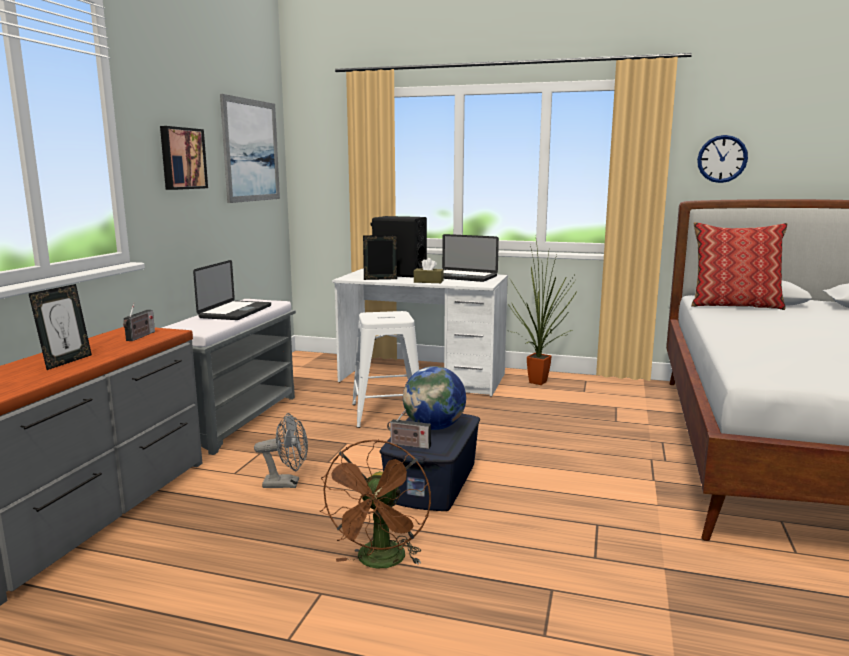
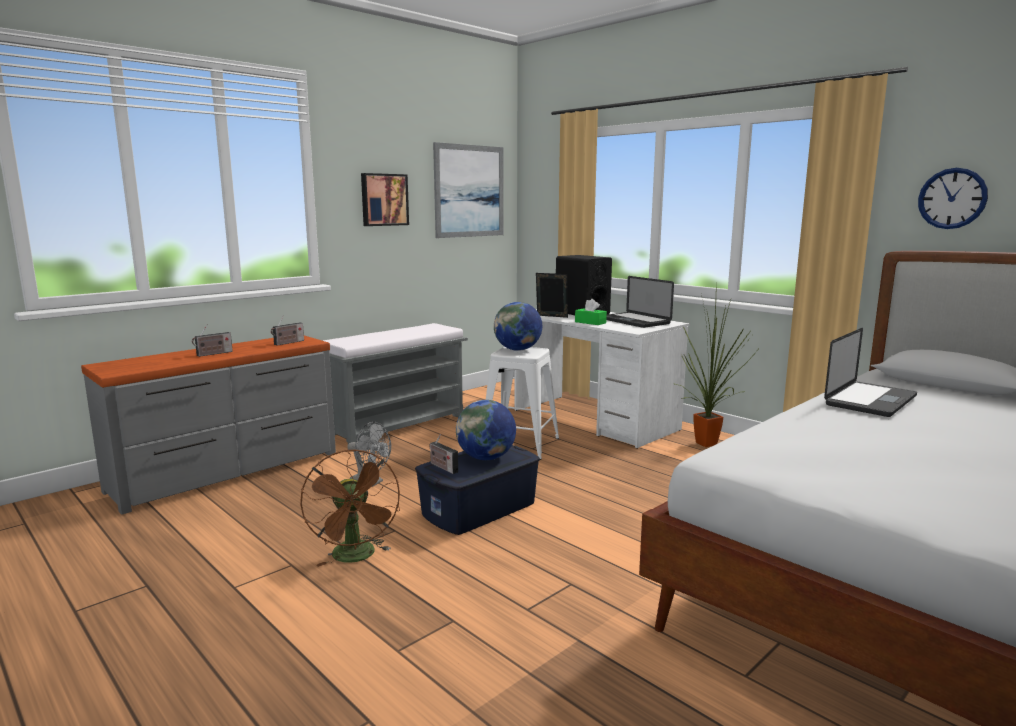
camera: 30 degrees right, 0 degrees up
picture frame [28,284,92,370] -> radio [192,325,233,357]
laptop [193,260,271,320] -> laptop moved to [824,328,917,417]
brown fan [320,439,431,568] -> brown fan turned 60 degrees counterclockwise [300,450,400,567]
brown tissue box [414,258,444,283] -> green tissue box [575,299,607,325]
pillow [691,222,788,310] -> none
none -> globe [494,302,542,351]

